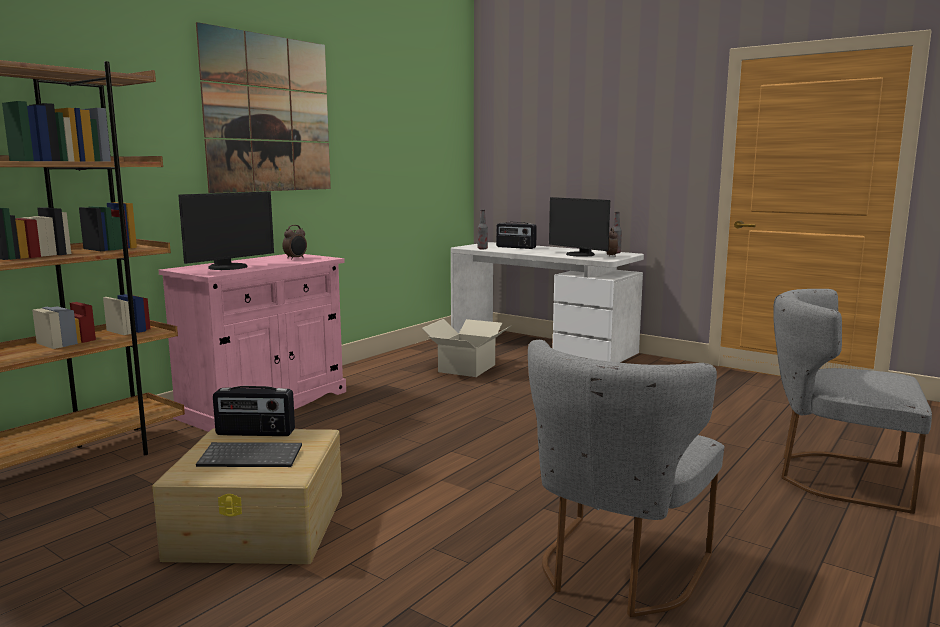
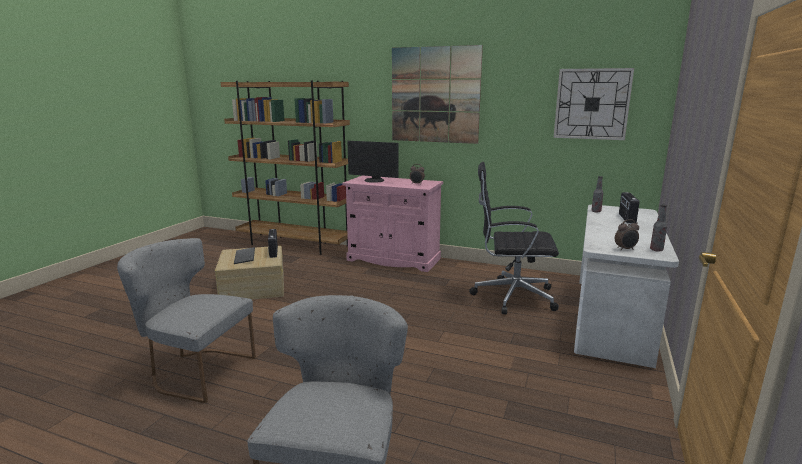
camera: 75 degrees right, 5 degrees up
cardboard box [422,319,511,377] -> black office chair [469,162,559,315]
monitor [549,197,610,257] -> none
none -> wall clock [553,68,634,140]

